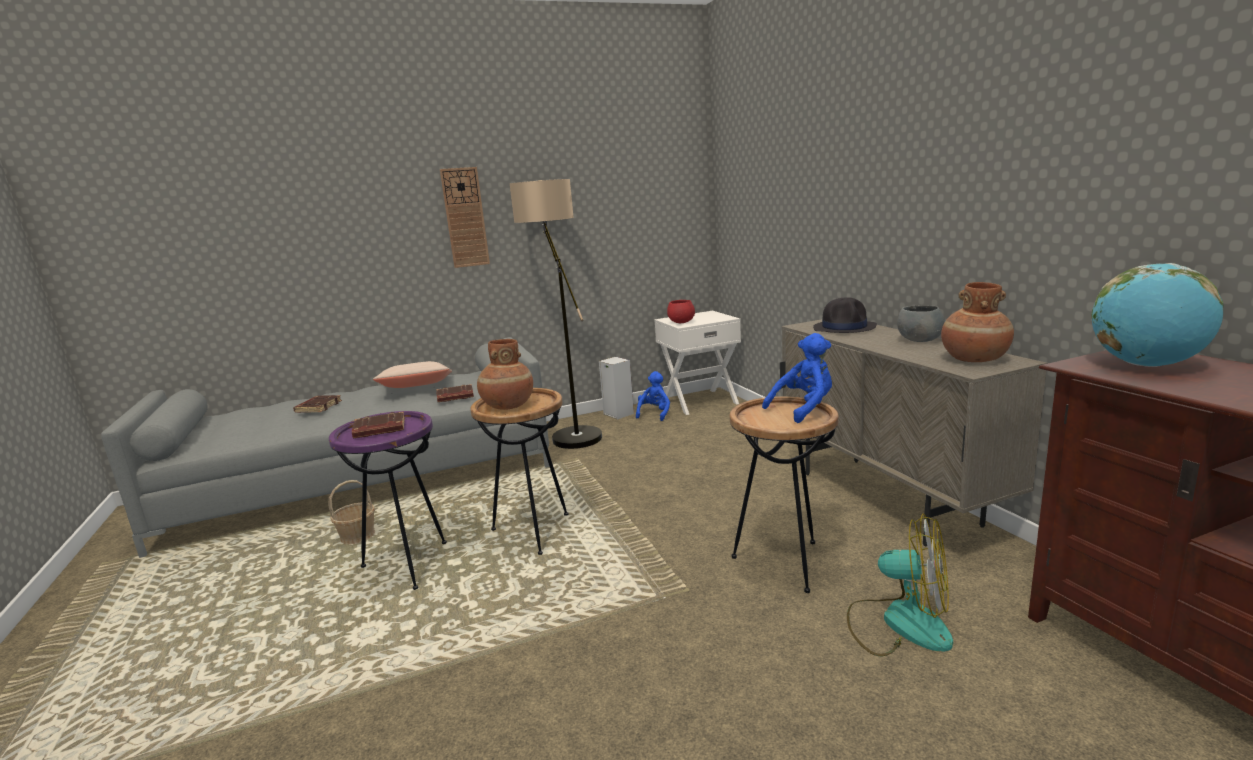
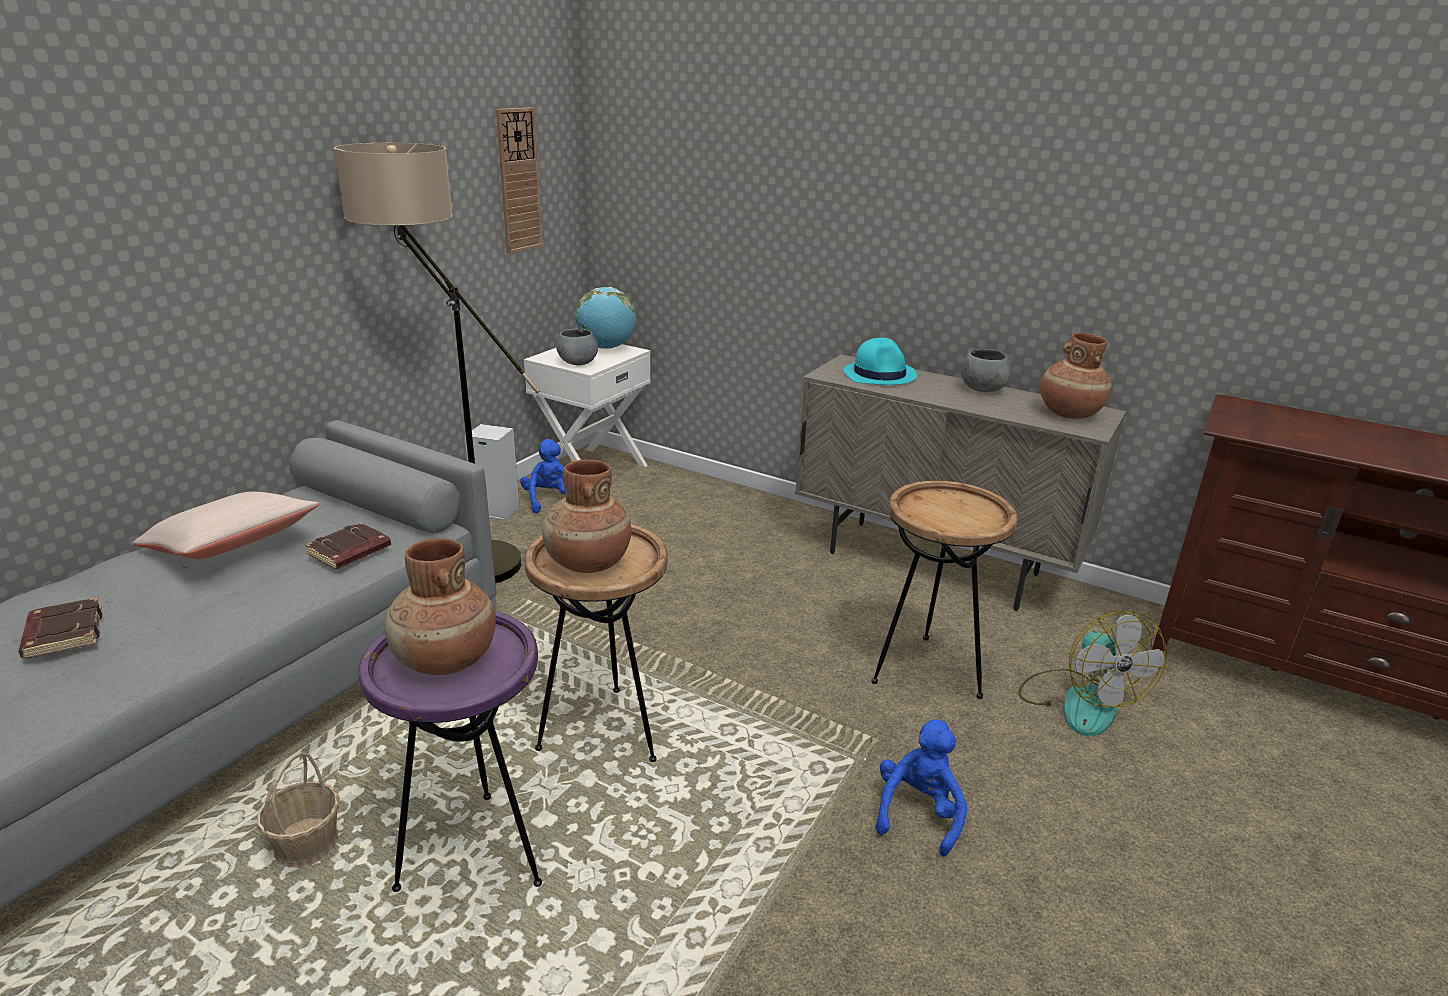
camera: 40 degrees left, 10 degrees up
brown book [352,411,405,439] -> brown vase [384,538,496,675]
wall clock [440,167,490,268] -> wall clock moved to [496,107,543,254]
red bowl [667,300,695,323] -> grey bowl [556,329,598,365]
blue plush toy [762,333,832,423] -> blue plush toy moved to [876,719,967,857]
black hat [813,298,877,333] -> turquoise hat [844,338,917,385]
fan [847,514,953,656] -> fan turned 90 degrees clockwise [1018,611,1167,736]
globe [1091,263,1224,367] -> globe moved to [575,287,637,349]

